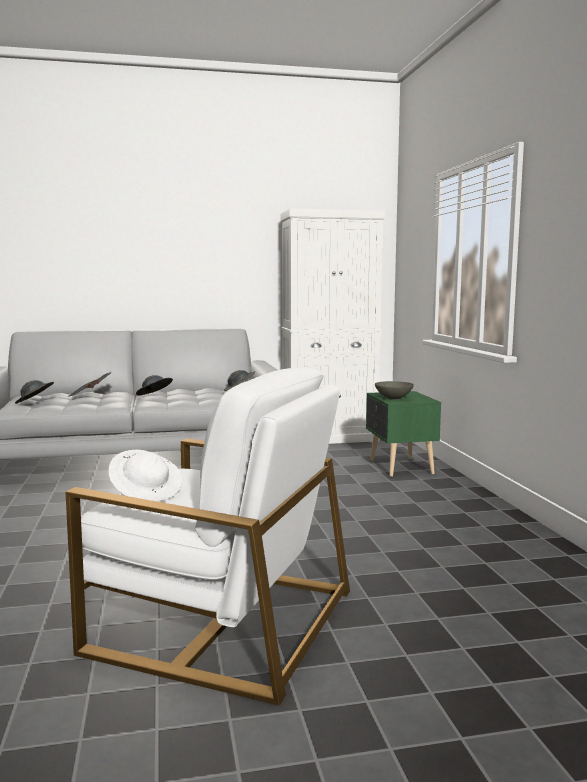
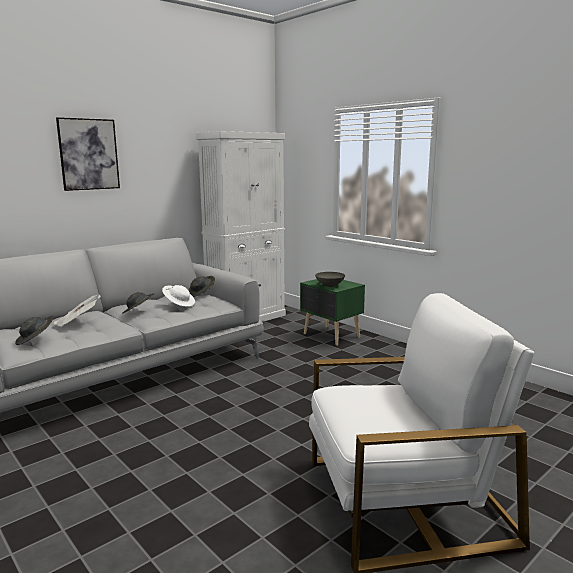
camera: 30 degrees left, 5 degrees up
white hat [108,450,182,501] -> white hat moved to [162,285,195,307]
none -> picture [56,117,120,191]

